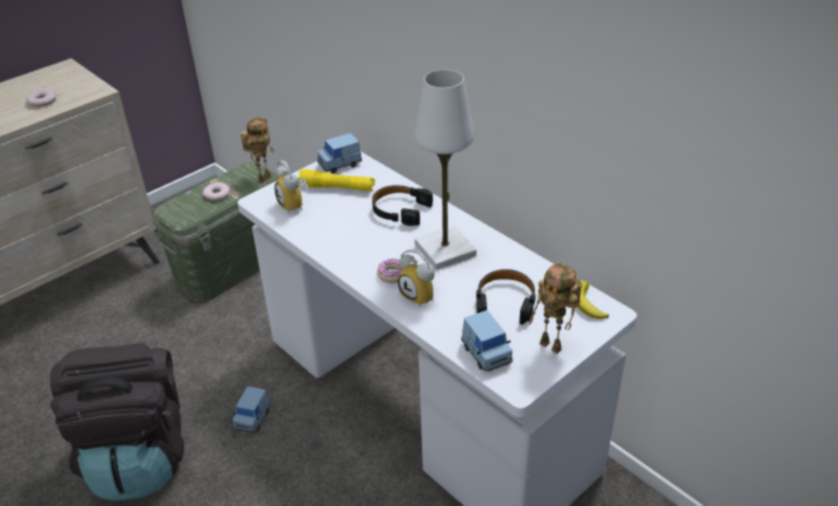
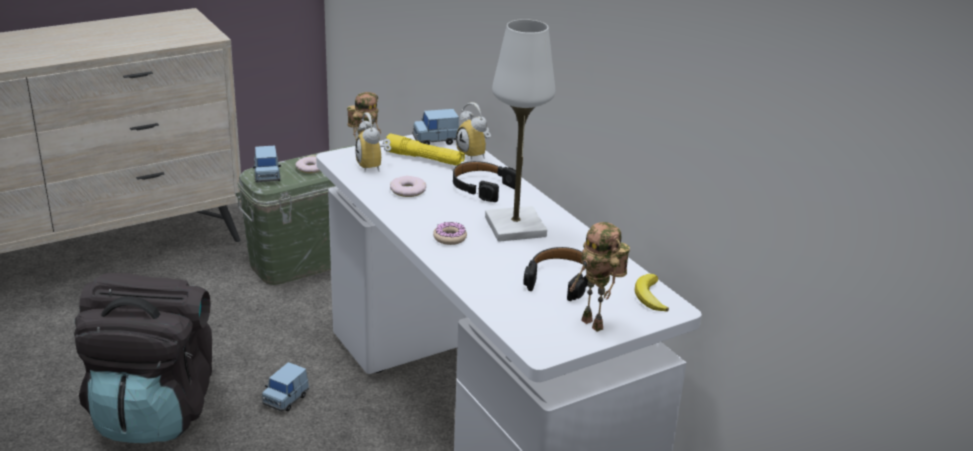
camera: 10 degrees right, 10 degrees down
donut [26,89,57,107] -> donut moved to [390,176,426,197]
alarm clock [398,249,435,306] -> alarm clock moved to [456,102,491,160]
blue toy car [461,310,513,372] -> blue toy car moved to [253,146,281,182]

